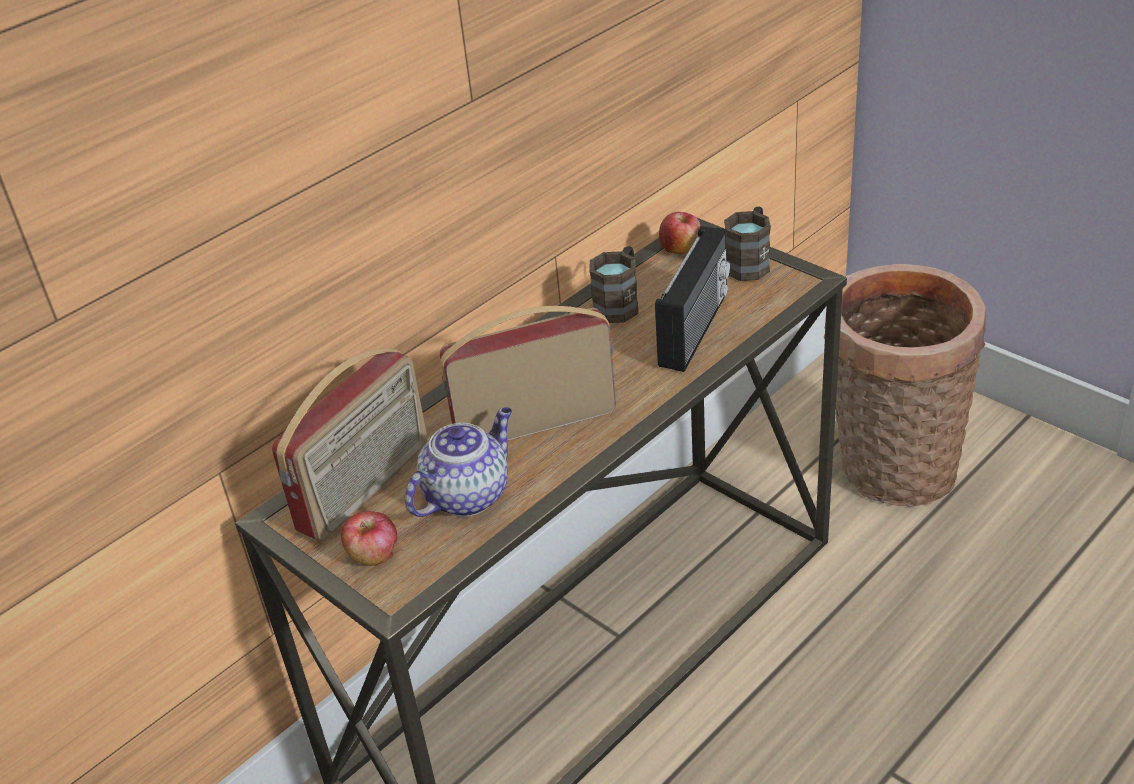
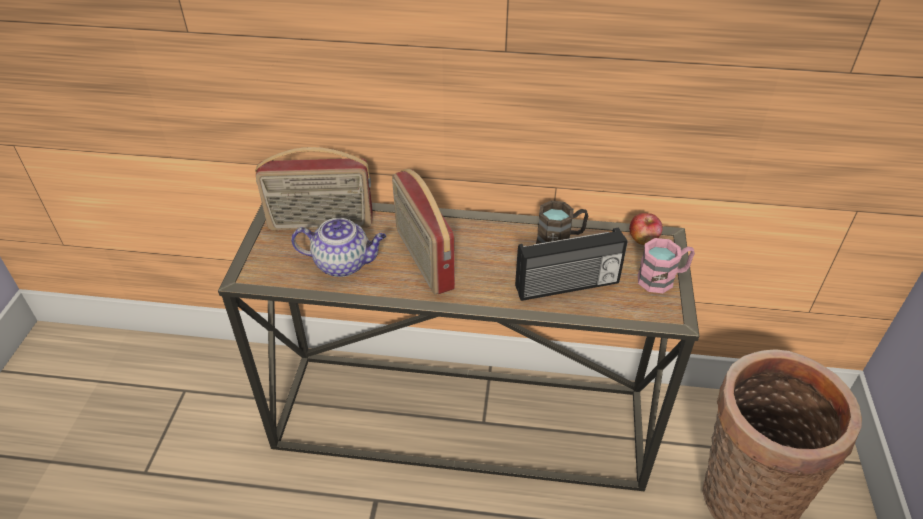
camera: 50 degrees right, 5 degrees up
apple [341,511,398,566] -> none
radio [440,306,616,441] -> radio turned 150 degrees counterclockwise [392,169,455,295]
brown mug [724,207,771,281] -> pink mug [638,238,695,293]

